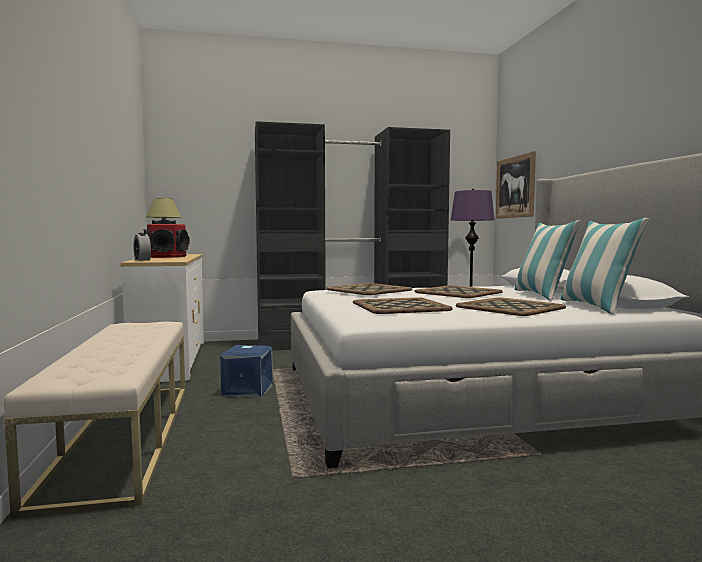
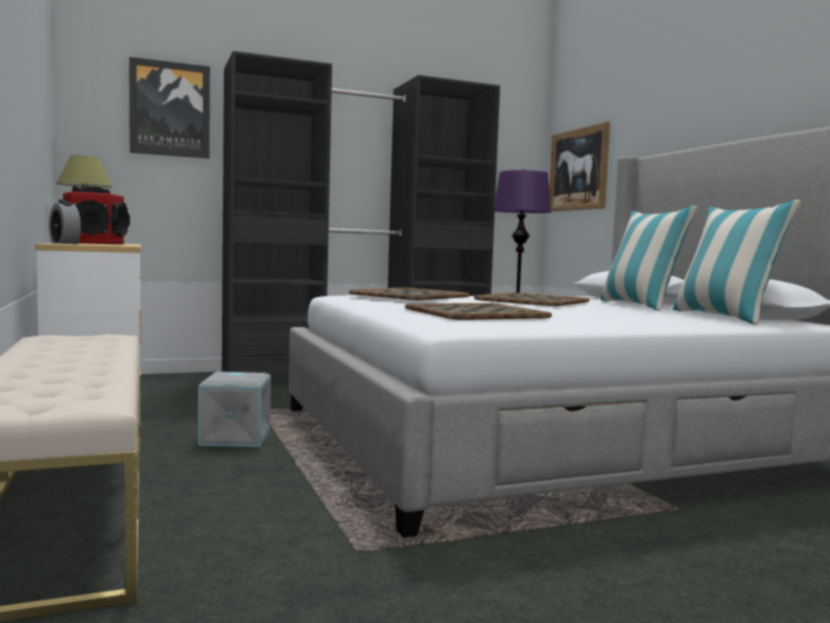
camera: 10 degrees left, 0 degrees up
blue storage box [220,345,273,397] -> grey storage box [198,372,271,447]
tray [456,297,566,316] -> none
none -> picture [129,57,210,159]

